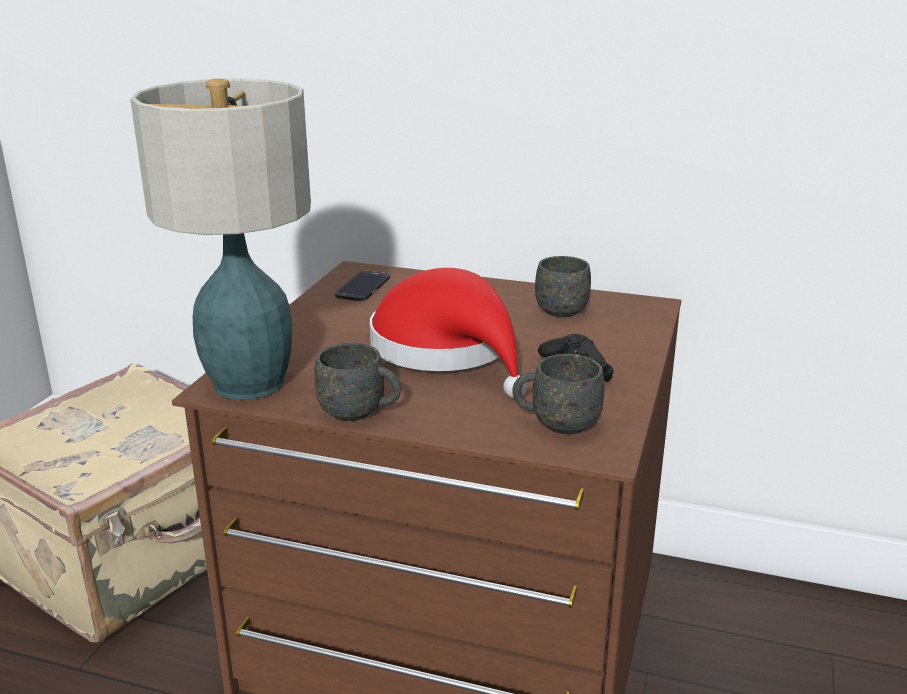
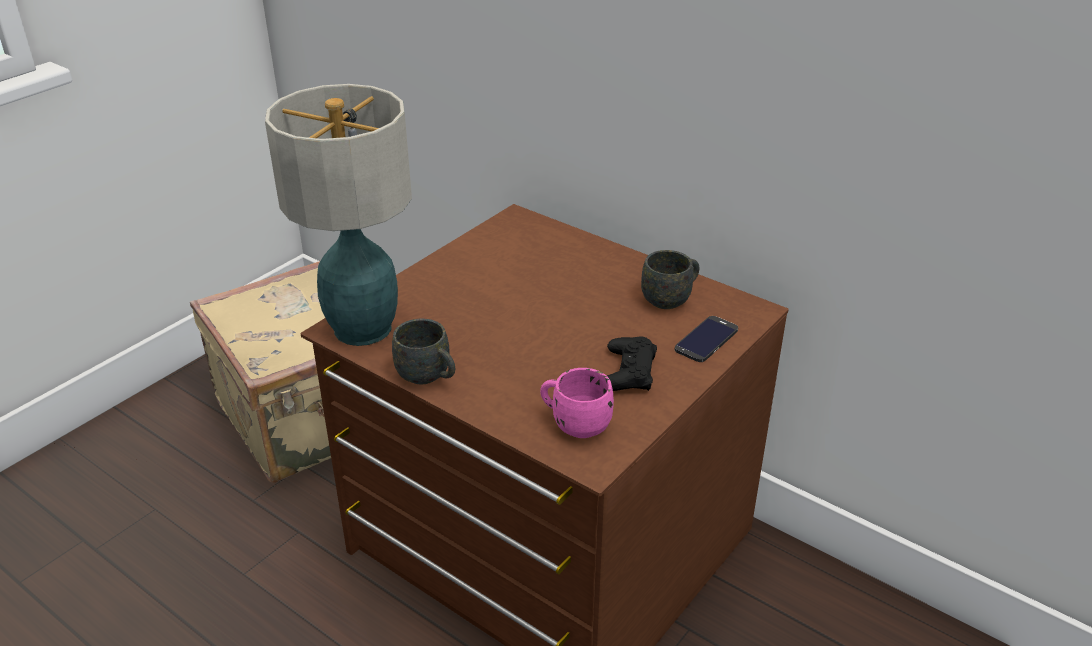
camera: 20 degrees right, 10 degrees up
phone [335,271,390,301] -> phone moved to [675,316,738,362]
red hat [370,268,527,398] -> none
grey mug [512,354,604,434] -> pink mug [540,368,614,438]

